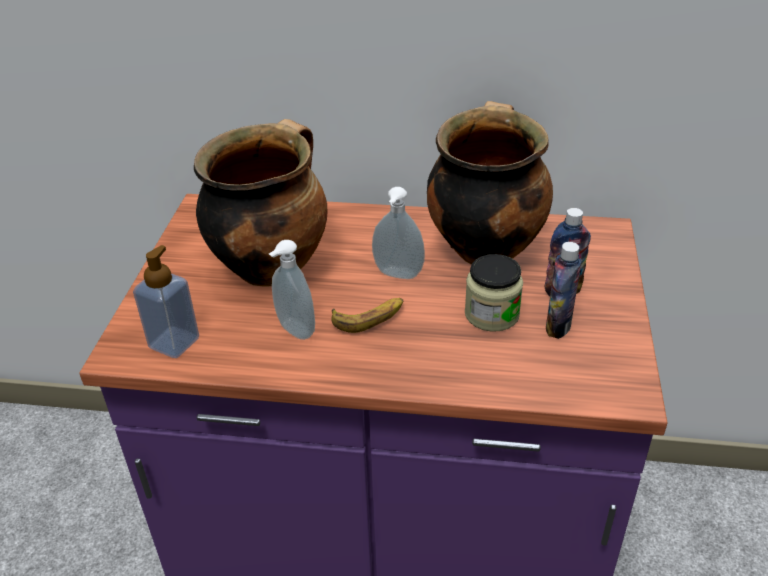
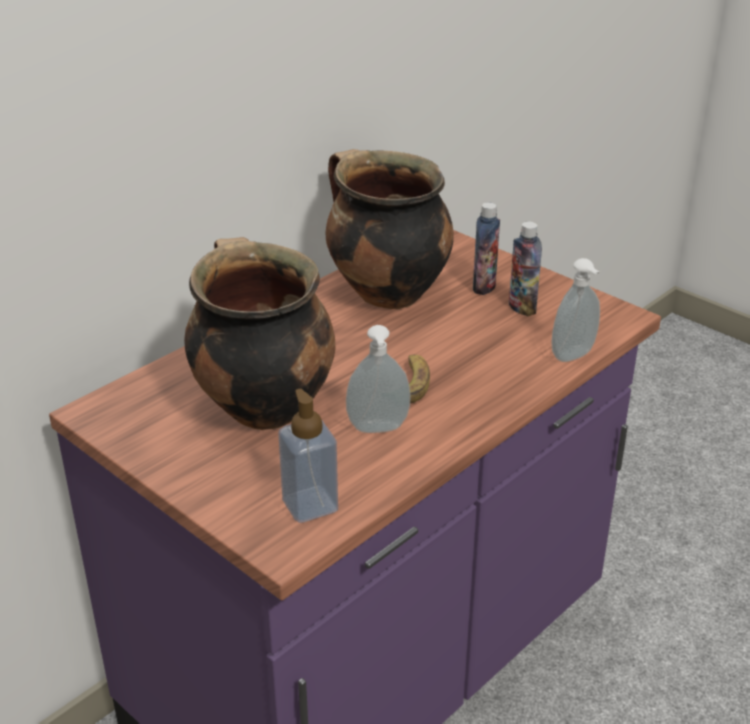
camera: 55 degrees left, 5 degrees down
soap dispenser [372,187,425,279] -> soap dispenser moved to [551,258,600,362]
jar [465,254,523,332] -> none

